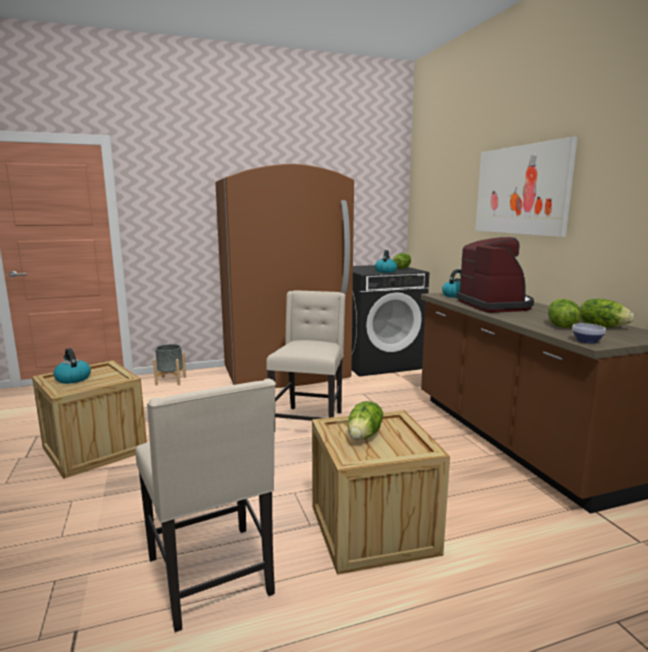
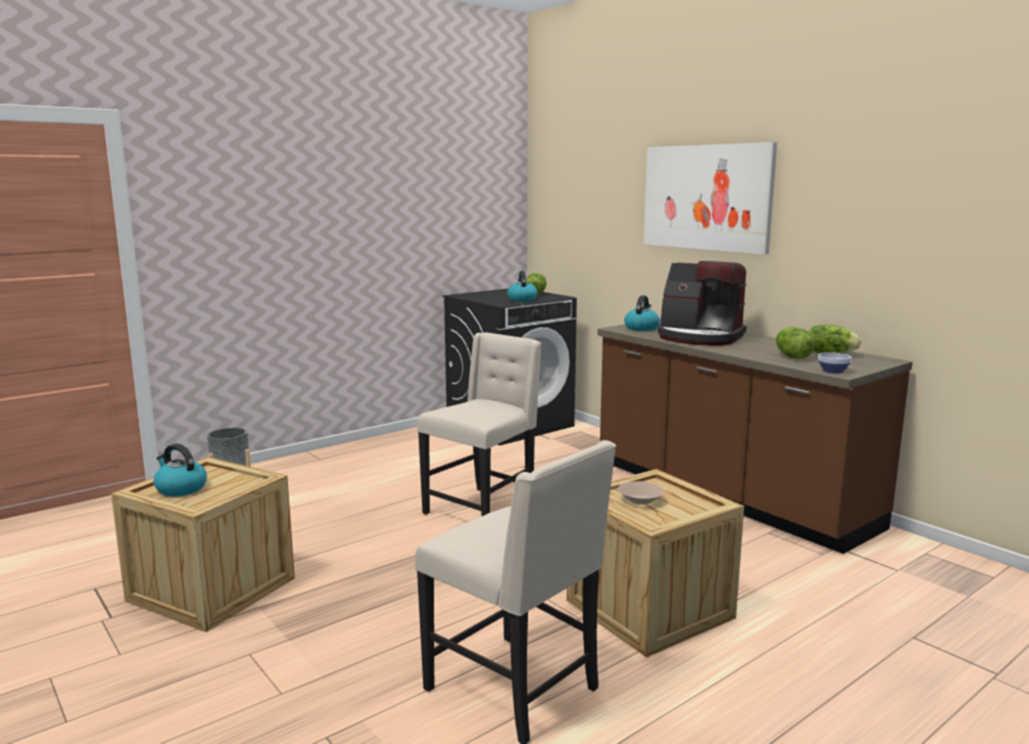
camera: 20 degrees left, 0 degrees up
brown fridge [215,164,354,388] -> none
beige chair [266,290,346,433] -> beige chair turned 45 degrees clockwise [417,332,542,517]
lettuce [348,401,383,440] -> beige bowl [618,481,664,505]
coffee machine [456,237,534,313] -> coffee machine turned 150 degrees clockwise [657,261,747,346]

